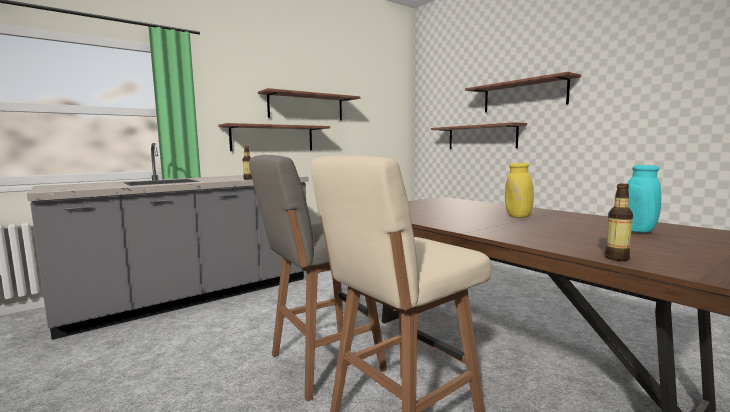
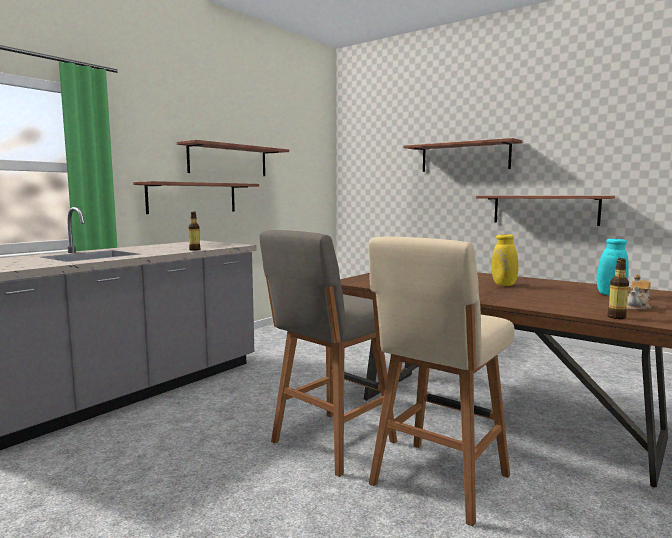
camera: 15 degrees left, 0 degrees up
shelf [431,122,527,149] -> shelf moved to [476,196,615,226]
none -> teapot [626,274,651,310]

